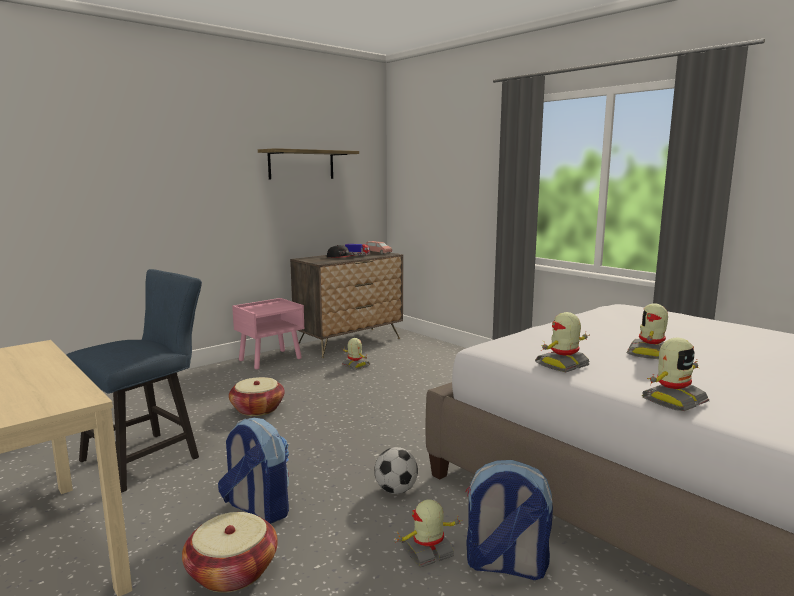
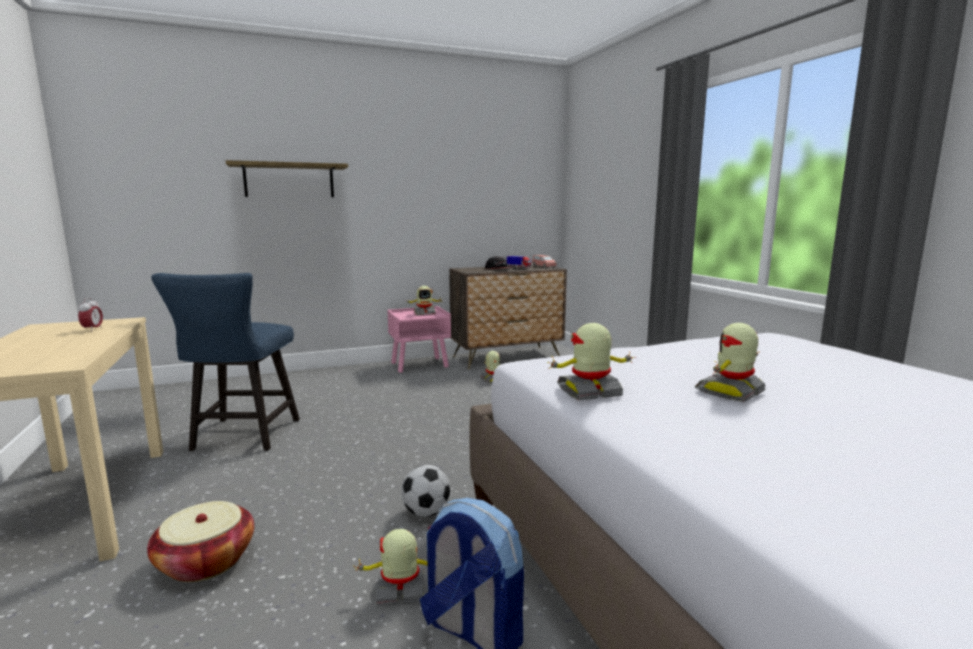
camera: 20 degrees right, 0 degrees up
blue chair [66,269,202,493] -> blue chair turned 120 degrees clockwise [151,273,300,451]
backpack [218,418,289,524] -> none
basket [229,377,285,416] -> none
shelf [258,148,359,179] -> shelf moved to [226,160,348,197]
toy robot [642,337,709,411] -> toy robot moved to [406,286,443,315]
none -> alarm clock [78,298,103,330]

